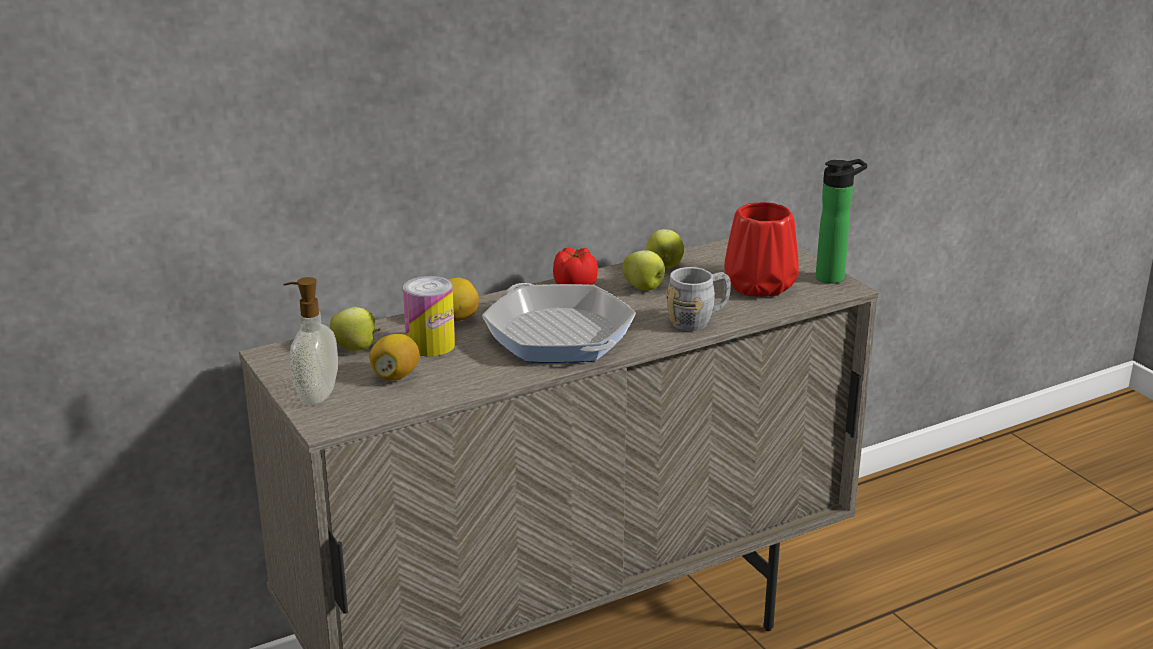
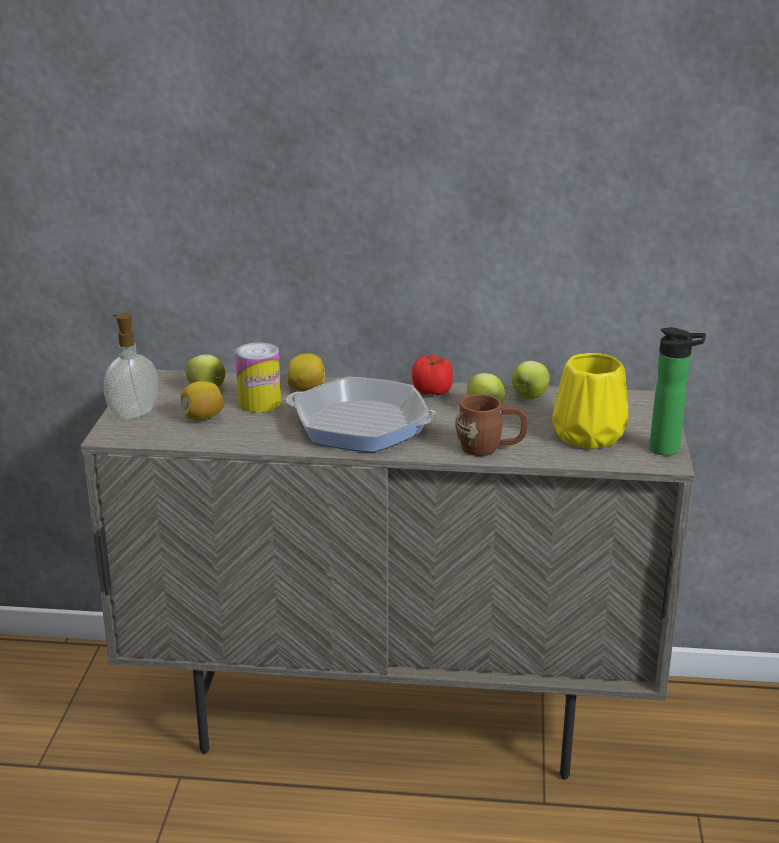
camera: 35 degrees right, 0 degrees up
frying pan [482,283,636,363] -> frying pan turned 105 degrees clockwise [286,376,438,452]
grey mug [666,267,731,331] -> brown mug [455,394,527,456]
red vase [724,202,799,297] -> yellow vase [552,353,629,449]

